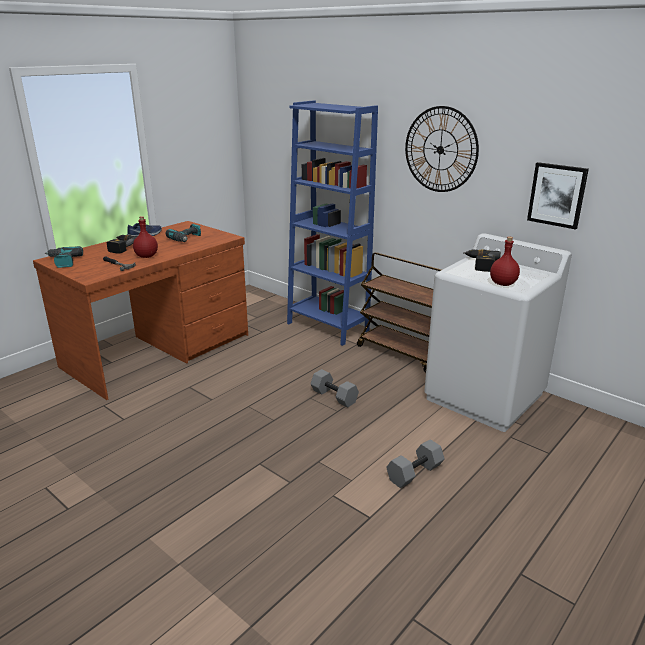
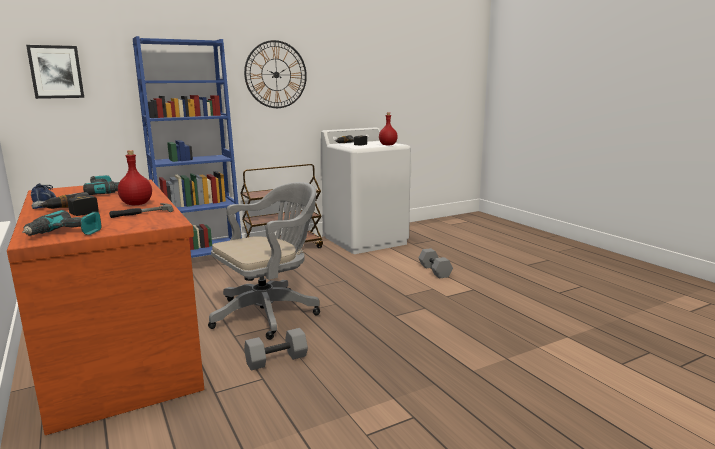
camera: 70 degrees left, 10 degrees down
grey dumbbell [311,369,359,408] -> grey dumbbell moved to [244,328,308,370]
picture [527,162,589,230] -> picture moved to [26,45,84,99]
none -> grey office chair [208,182,320,340]

